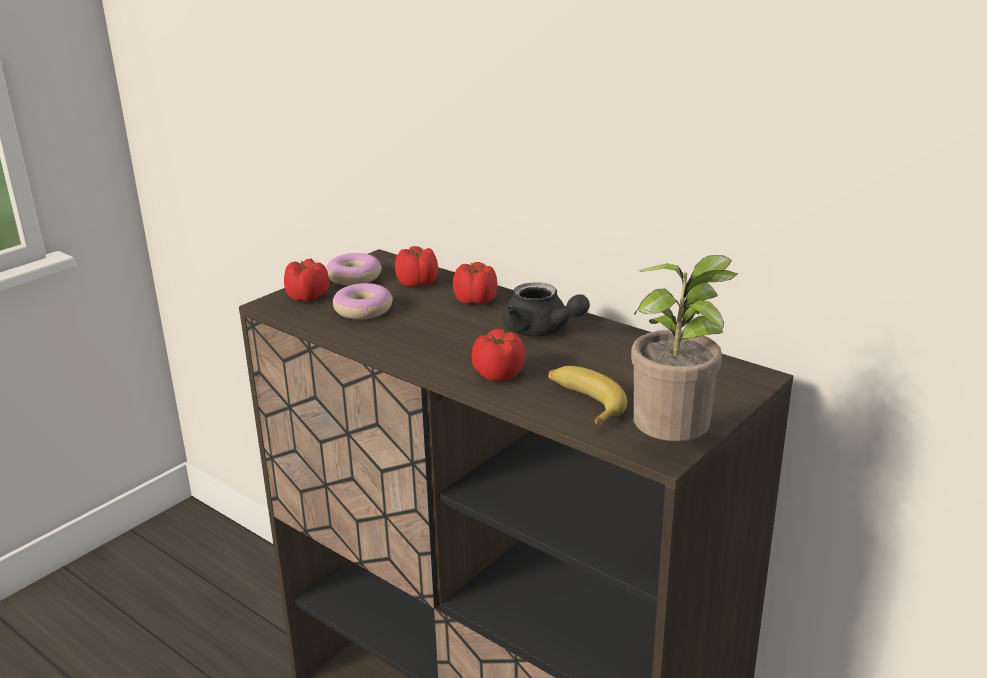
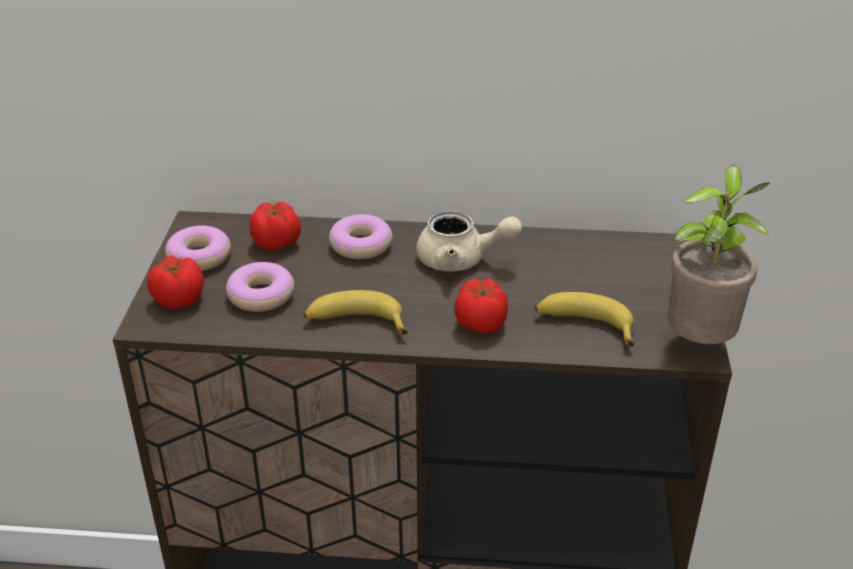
camera: 35 degrees left, 10 degrees up
tomato [453,262,497,304] -> donut [329,214,392,259]
black teapot [503,282,590,336] -> beige teapot [416,211,522,272]
none -> banana [303,290,407,335]

